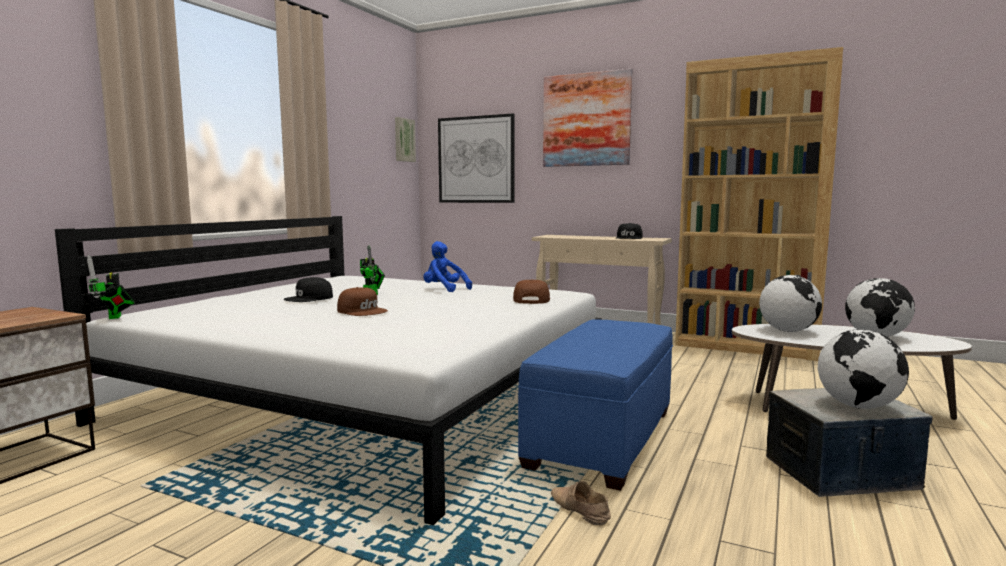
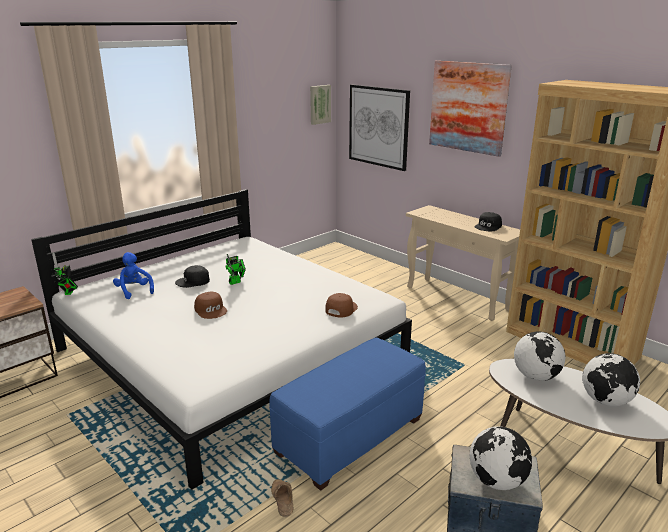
camera: 20 degrees right, 15 degrees up
blue plush toy [423,241,472,292] -> blue plush toy moved to [113,252,154,299]

